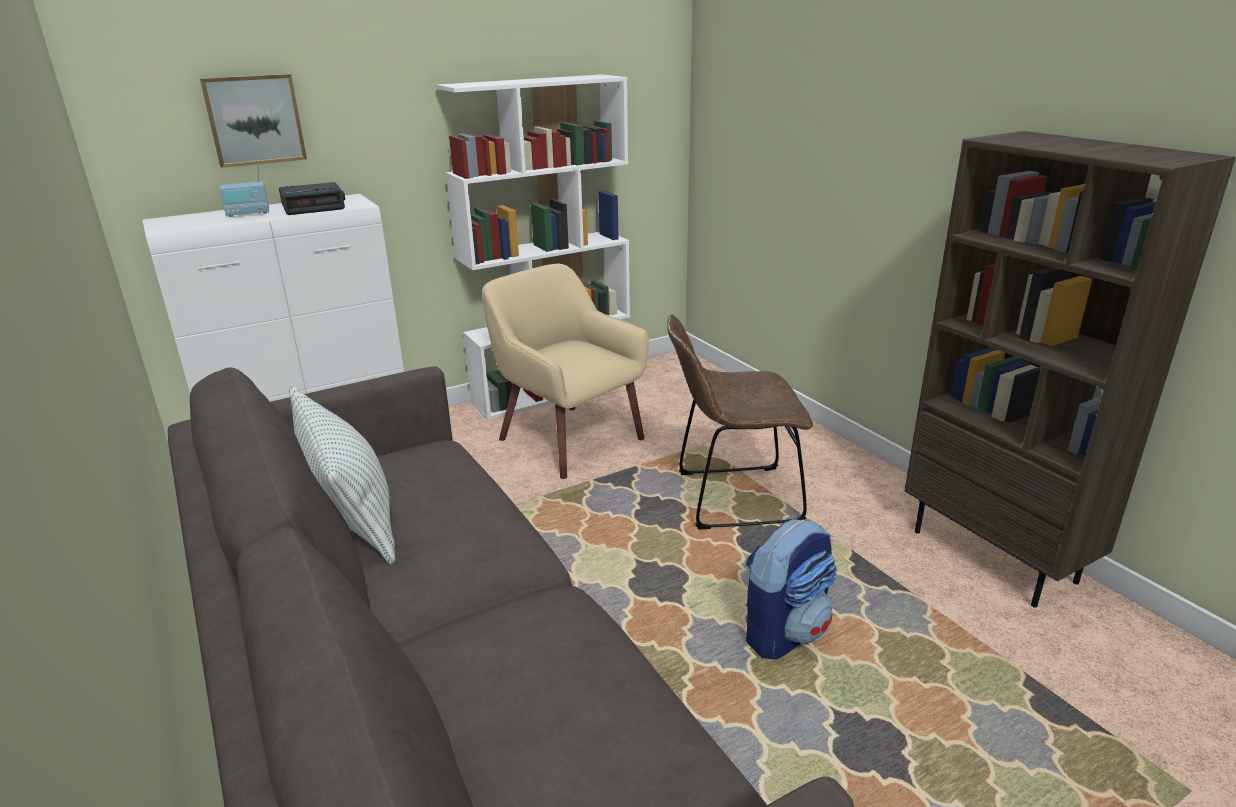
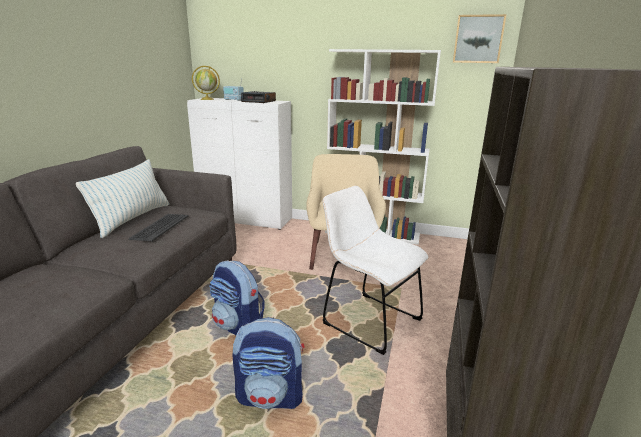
camera: 45 degrees right, 5 degrees down
picture [200,74,307,168] -> picture moved to [453,14,507,63]
brown chair [667,314,813,530] -> white chair [323,186,429,355]
none -> keyboard [129,214,188,241]
none -> globe [192,66,220,100]
none -> backpack [209,261,265,335]

